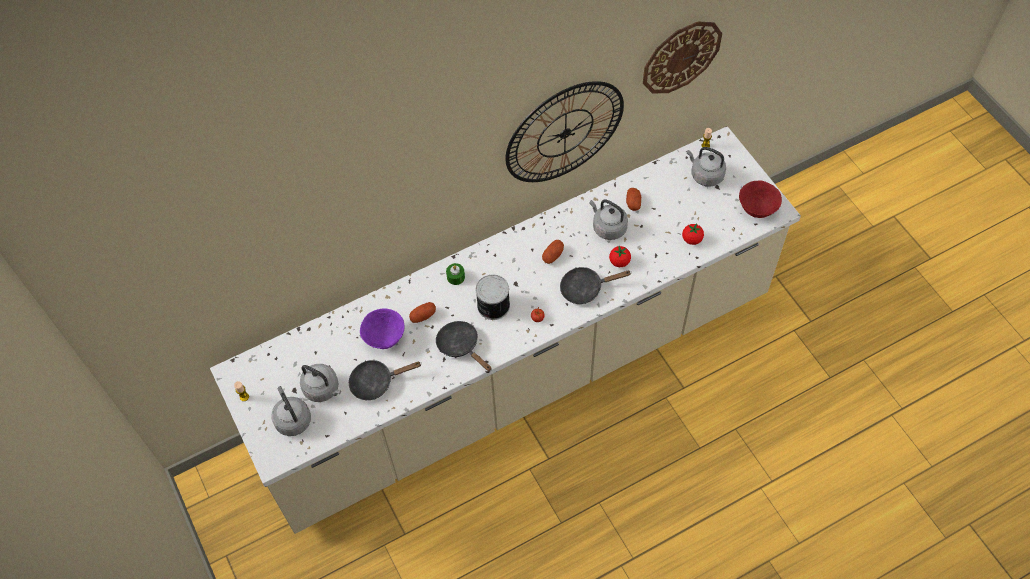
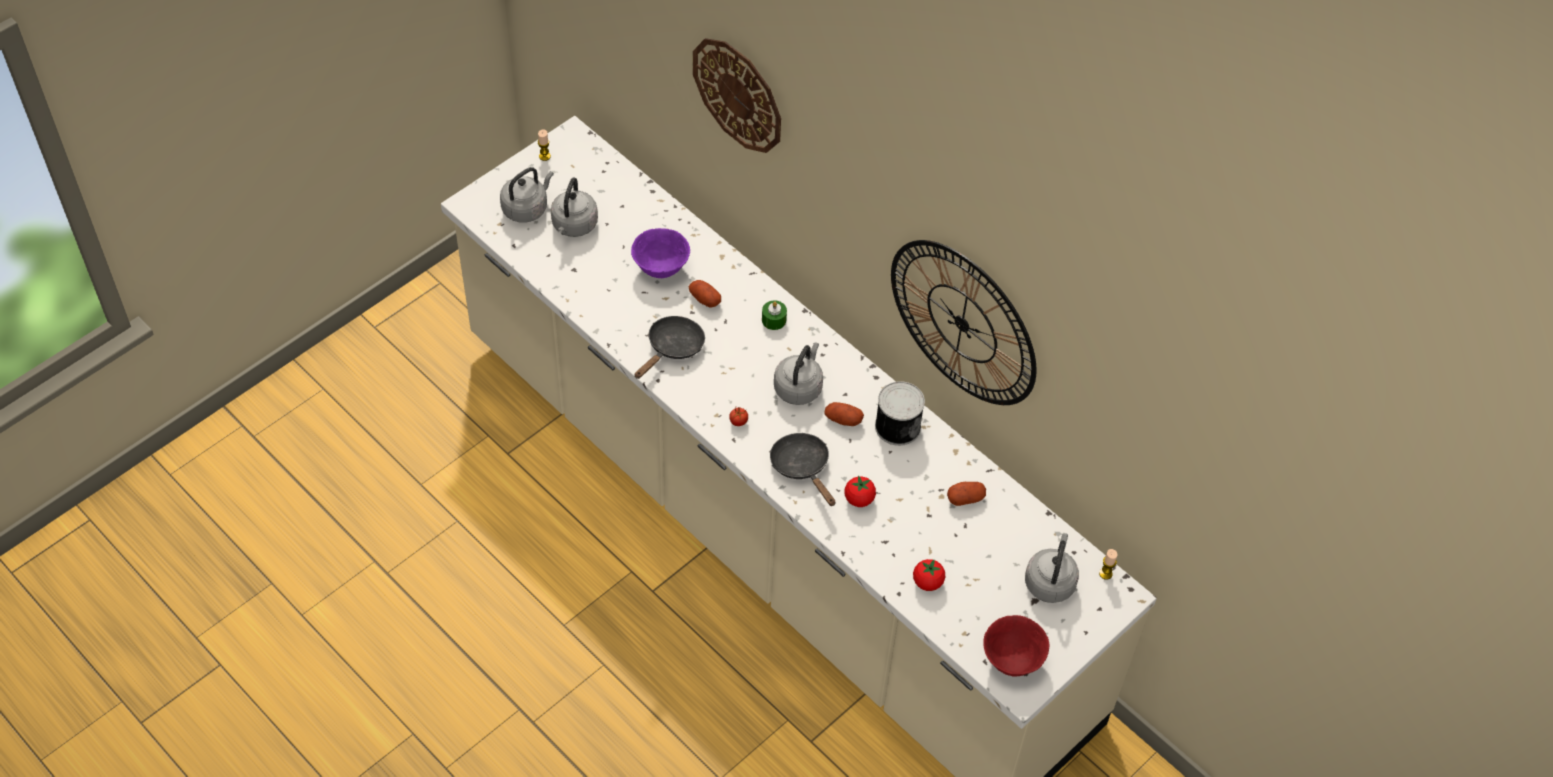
camera: 70 degrees right, 5 degrees down
black frying pan [349,360,422,400] -> none
can [476,275,510,320] -> can moved to [875,381,925,446]
grey kettle [590,200,628,240] -> grey kettle moved to [774,342,823,405]
wall clock [643,22,722,93] -> wall clock moved to [693,38,781,153]

